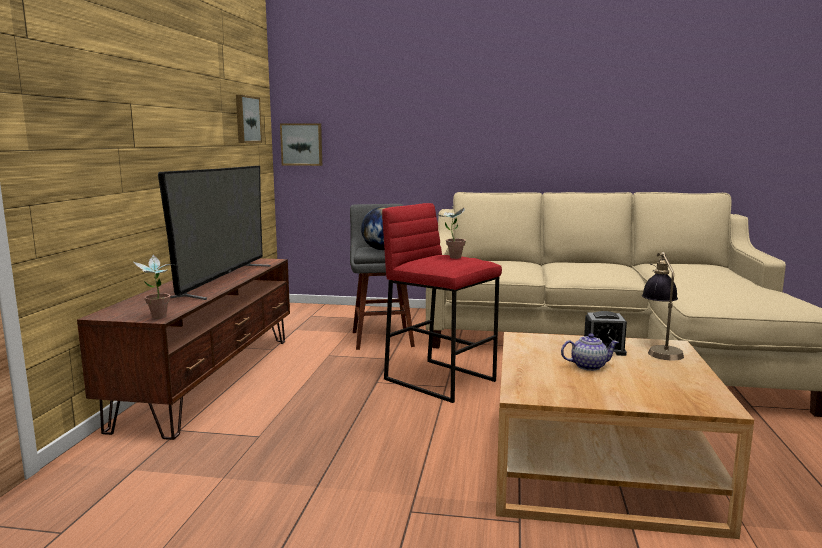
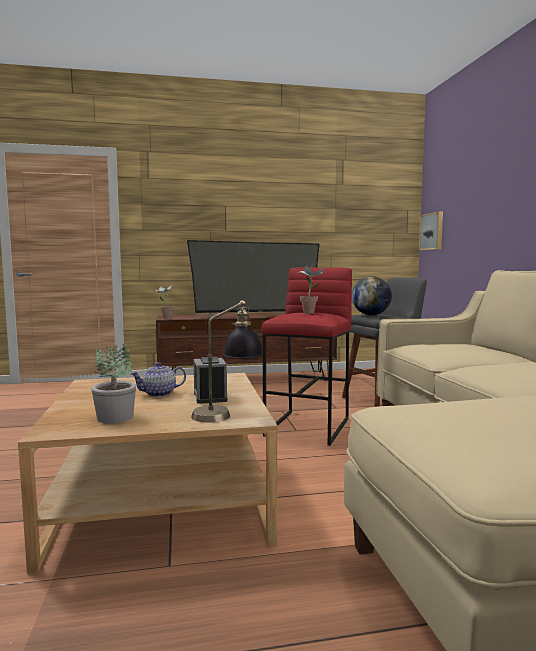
camera: 70 degrees right, 5 degrees down
picture [236,95,262,143] -> none
teapot [561,334,619,371] -> teapot turned 90 degrees clockwise [130,362,186,397]
none -> potted plant [91,344,136,424]

